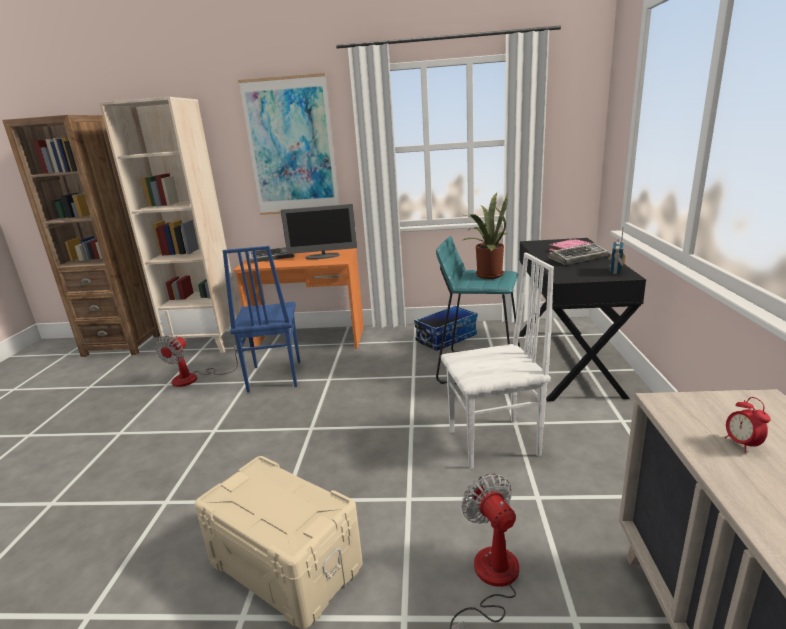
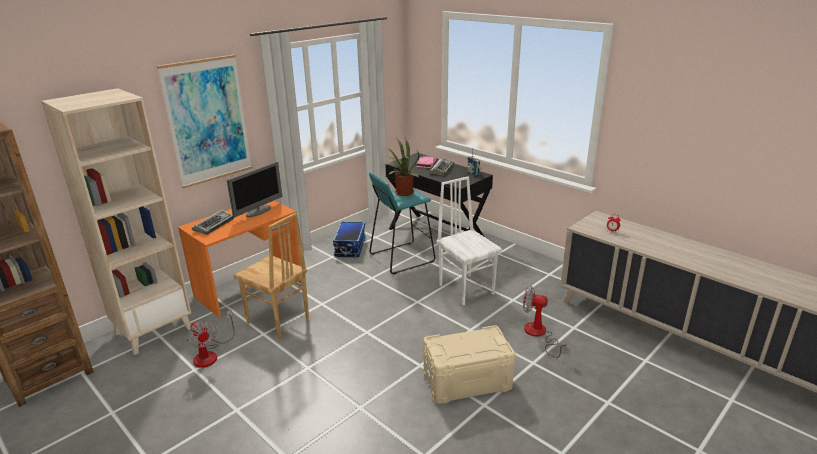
camera: 50 degrees left, 5 degrees up
blue chair [223,246,300,393] -> brown chair [234,213,309,339]
white chair [441,253,554,469] -> white chair turned 60 degrees counterclockwise [436,176,502,305]

